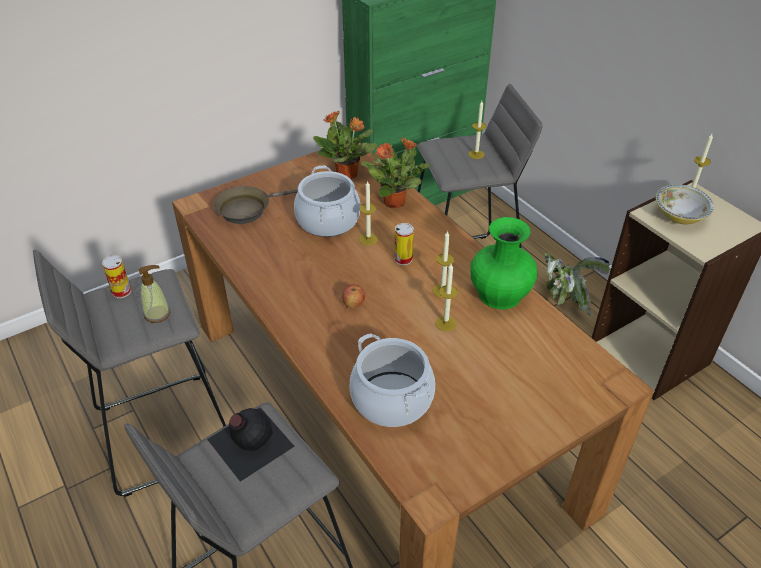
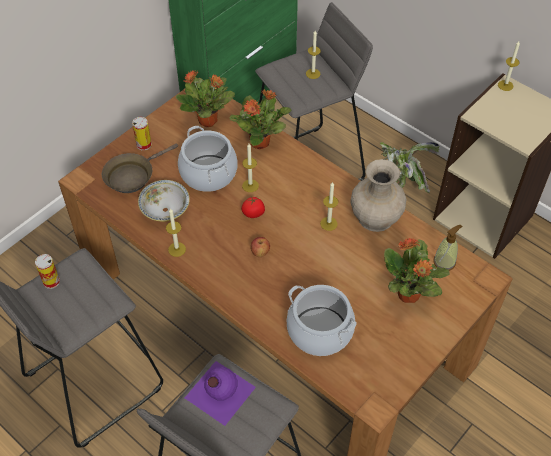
camera: 15 degrees left, 10 degrees up
soap dispenser [138,265,170,323] -> soap dispenser moved to [433,225,462,271]
black bottle [207,407,295,482] -> purple bottle [185,361,256,426]
can [394,223,414,266] -> can moved to [132,117,152,151]
candle [435,264,458,331] -> candle moved to [166,208,186,257]
green vase [470,217,537,309] -> beige vase [350,159,406,232]
bowl [656,184,714,224] -> bowl moved to [138,180,190,222]
none -> tomato [241,197,265,218]
none -> potted plant [384,238,450,303]

